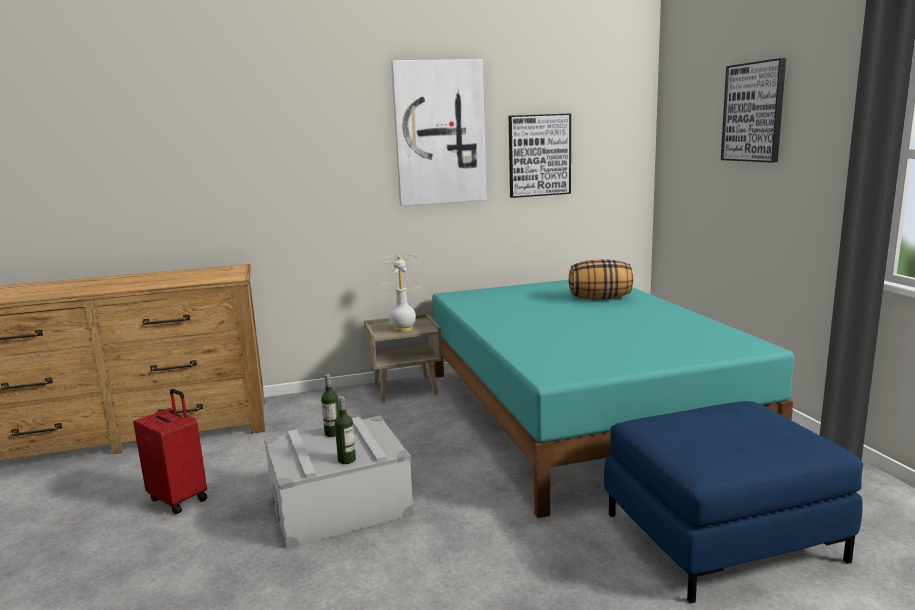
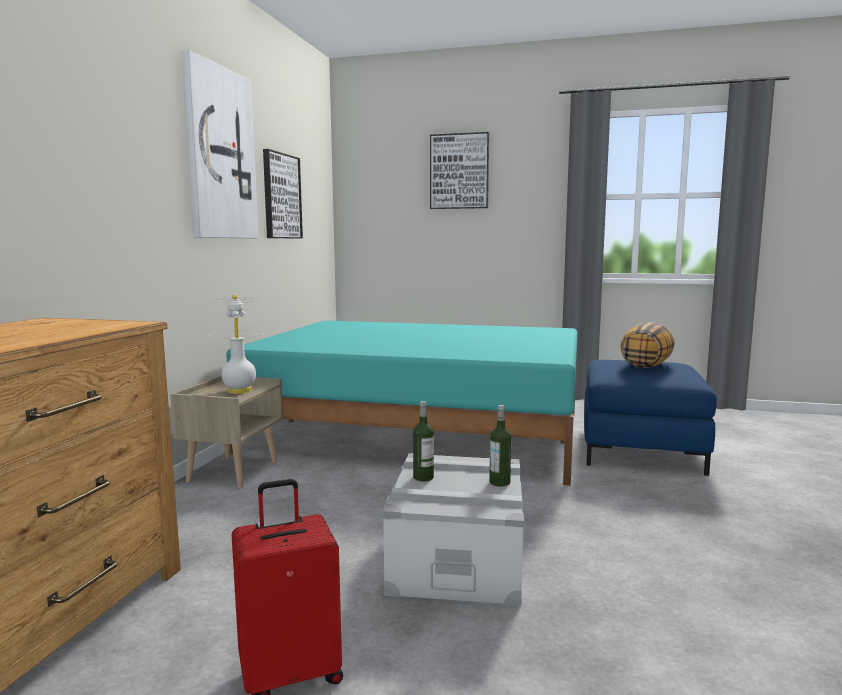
camera: 60 degrees left, 5 degrees down
pillow [568,260,633,299] -> pillow moved to [620,322,675,368]

